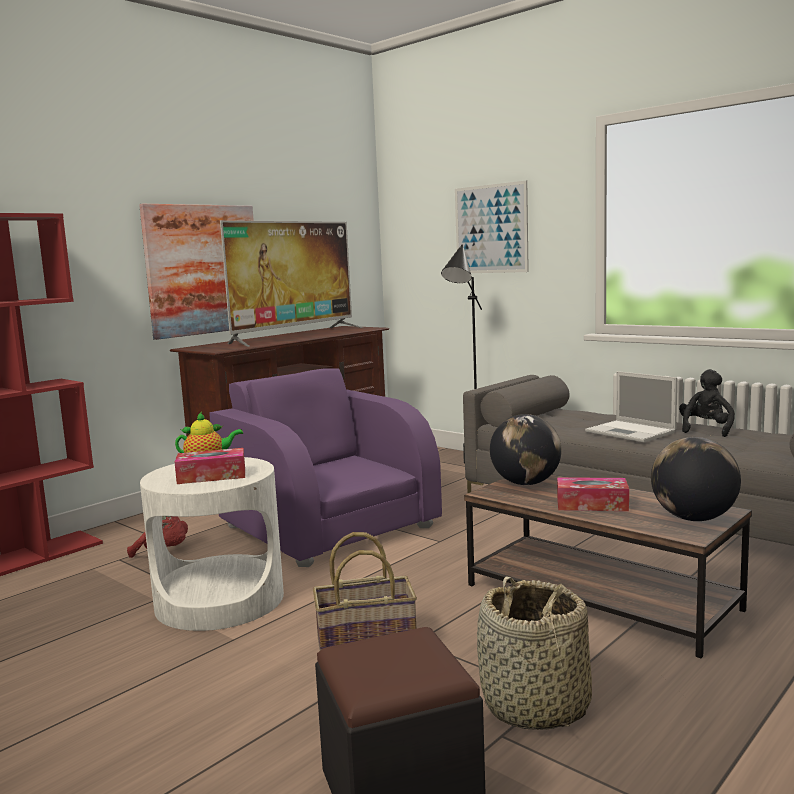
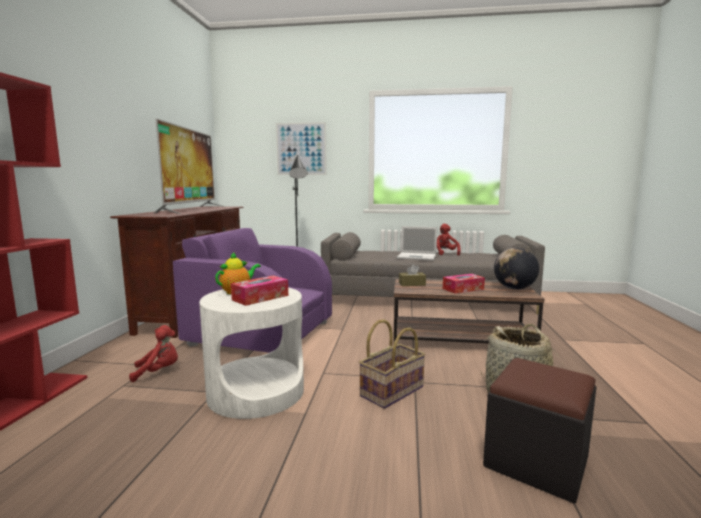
camera: 35 degrees left, 0 degrees up
picture [139,204,254,340] -> none
globe [490,414,562,485] -> brown tissue box [399,264,426,286]
black plush toy [679,369,735,437] -> red plush toy [437,224,461,256]

